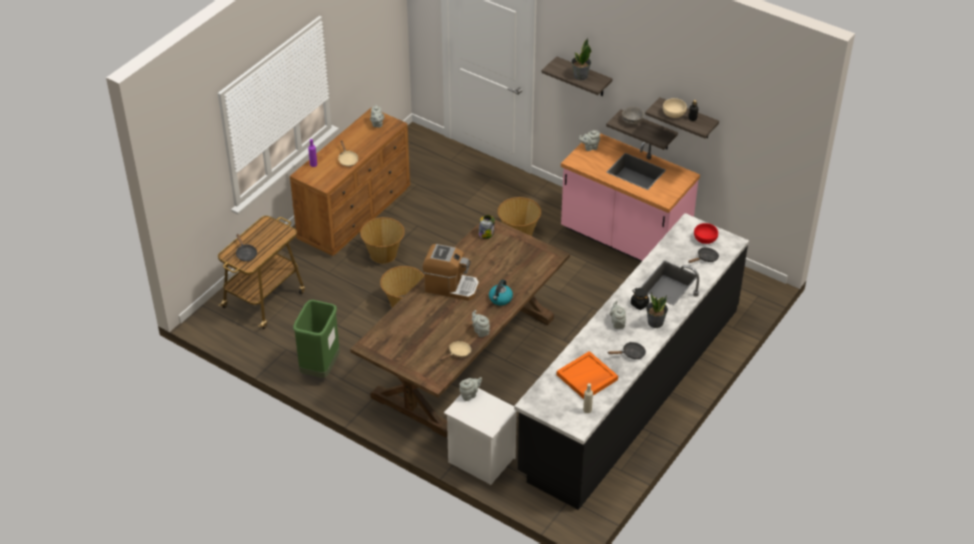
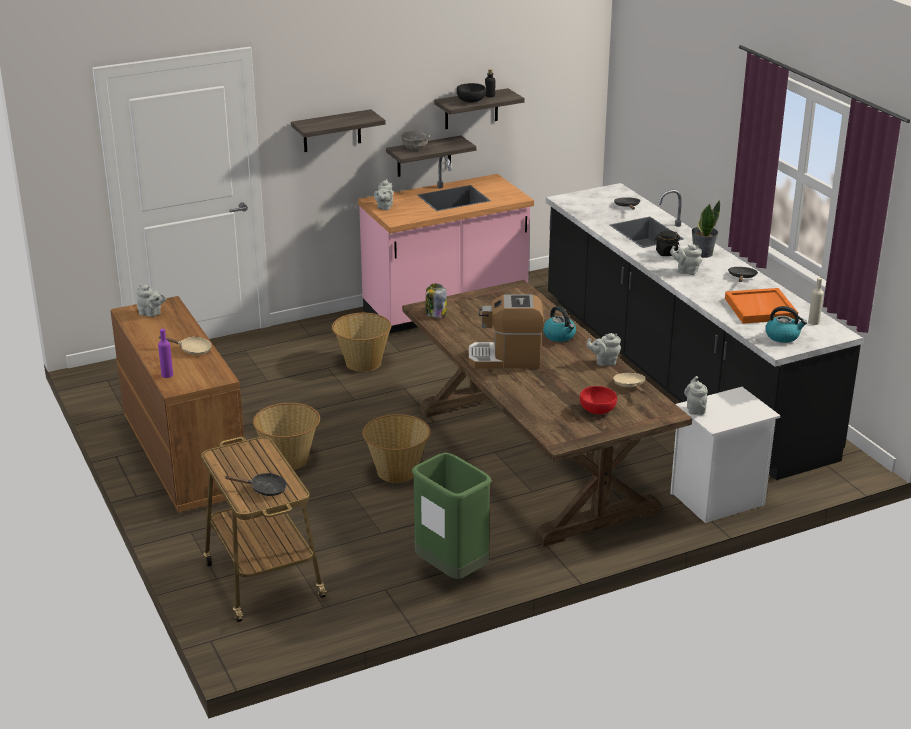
camera: 60 degrees left, 15 degrees down
coffee machine [423,244,479,301] -> coffee machine turned 135 degrees counterclockwise [468,294,544,369]
potted plant [571,37,591,81] -> none
beige bowl [663,98,687,118] -> black bowl [457,83,486,103]
red bowl [694,223,718,244] -> red bowl moved to [580,386,617,414]
none -> kettle [765,306,807,343]

